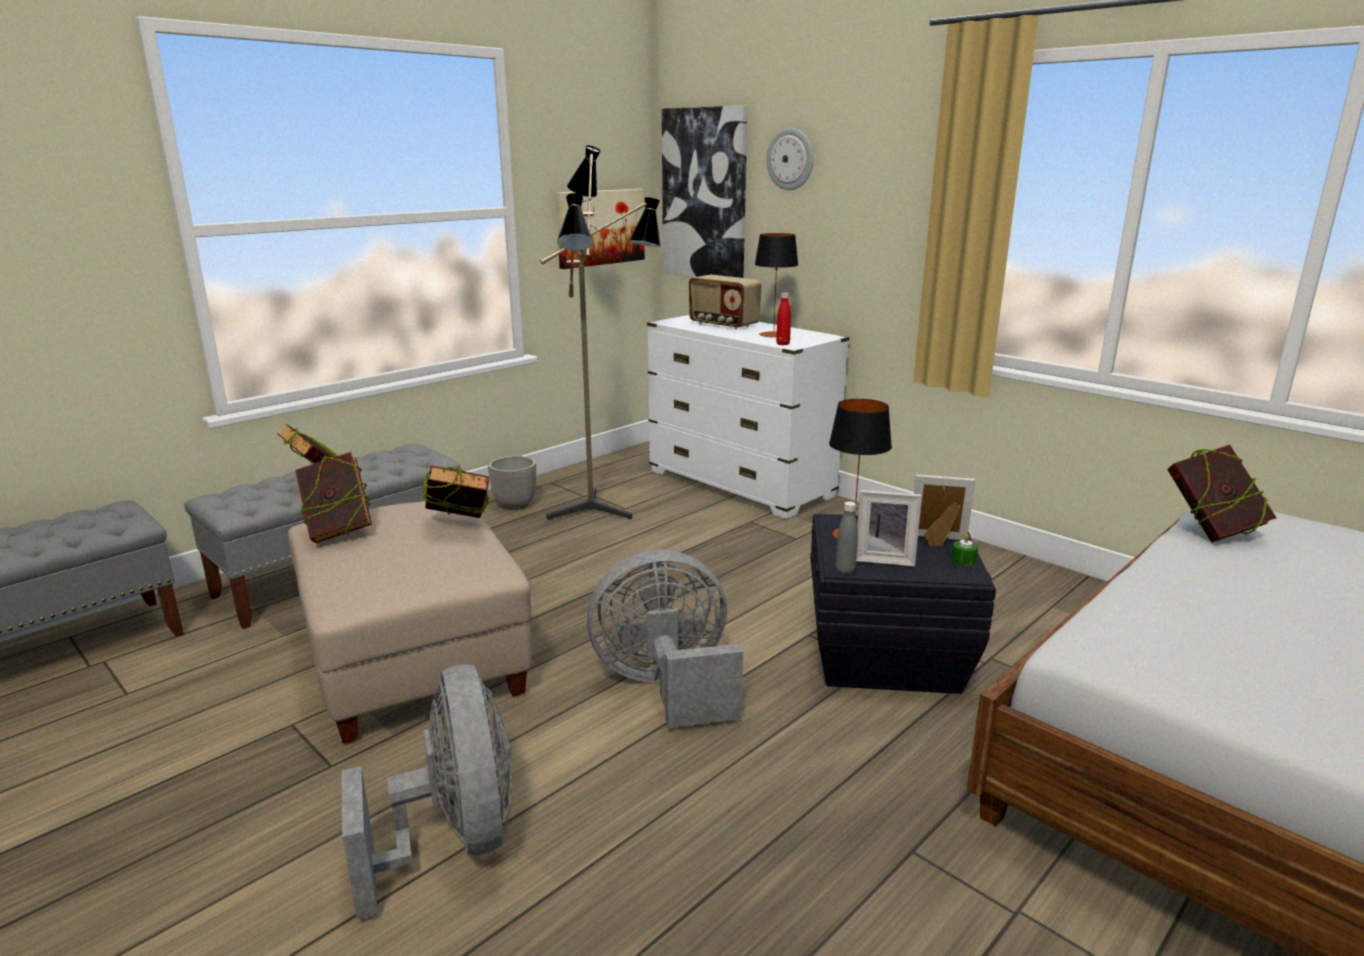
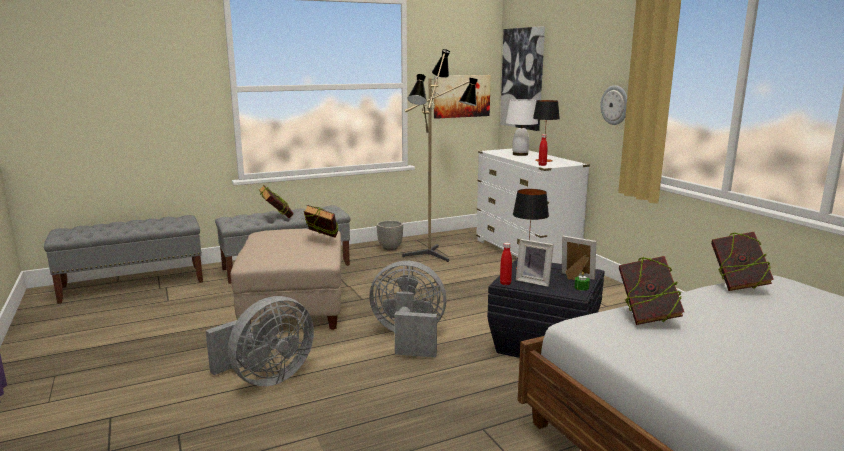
camera: 20 degrees right, 5 degrees down
book [295,452,372,543] -> book moved to [619,256,684,325]
grey fan [342,664,512,920] -> grey fan turned 45 degrees clockwise [205,296,314,386]
radio [689,275,762,330] -> white table lamp [506,99,538,156]
wall clock [767,128,814,190] -> wall clock moved to [600,85,627,125]
grey bottle [835,501,858,575] -> red bottle [500,243,512,285]

